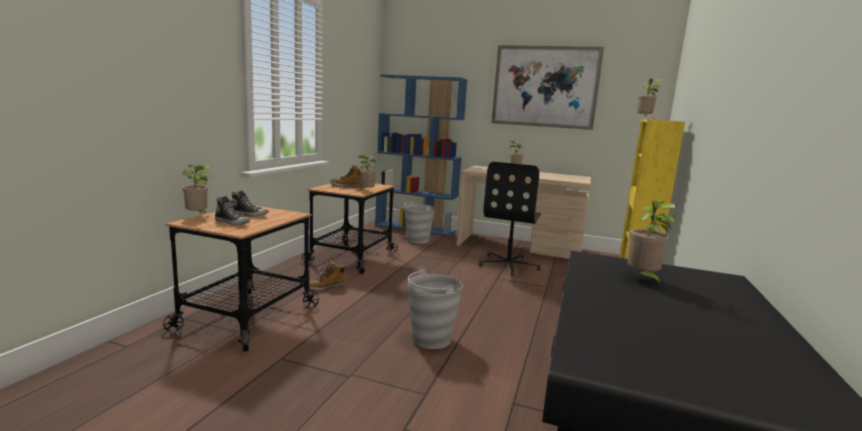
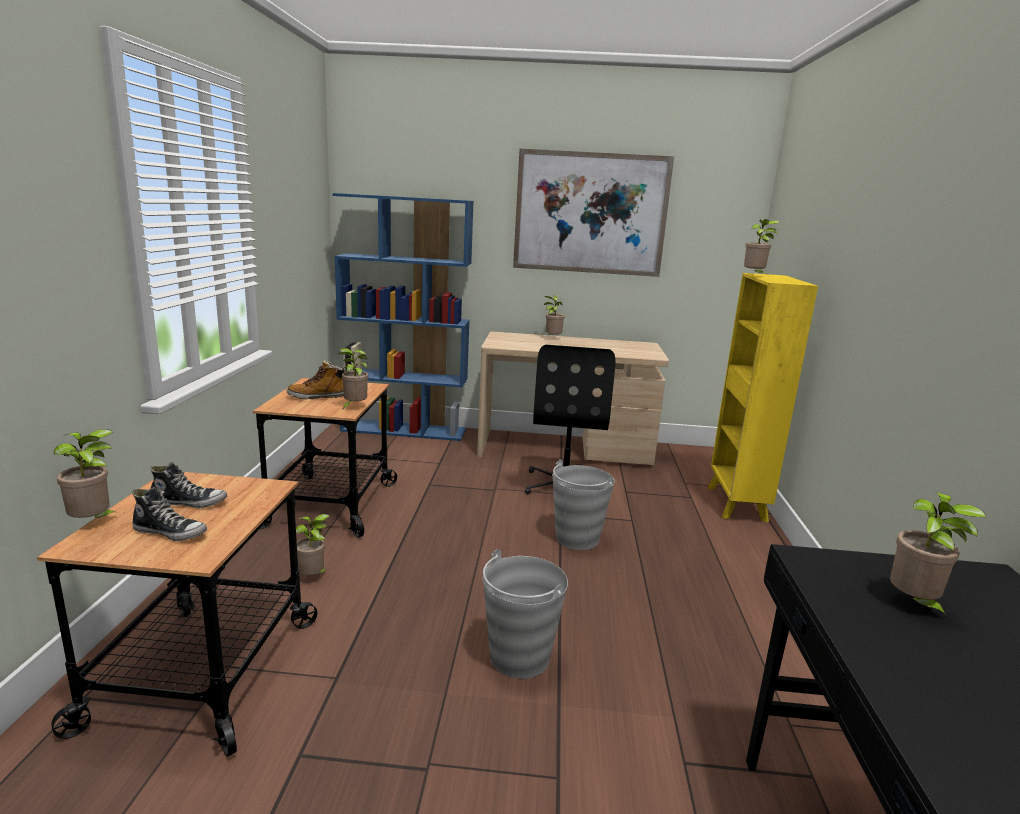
camera: 15 degrees left, 5 degrees up
boot [309,261,345,291] -> potted plant [296,514,329,575]
grey bucket [404,200,435,244] -> grey bucket moved to [553,459,614,550]

